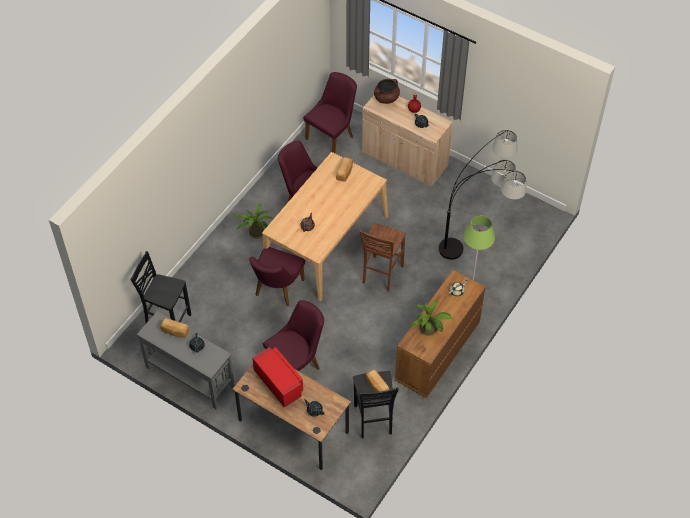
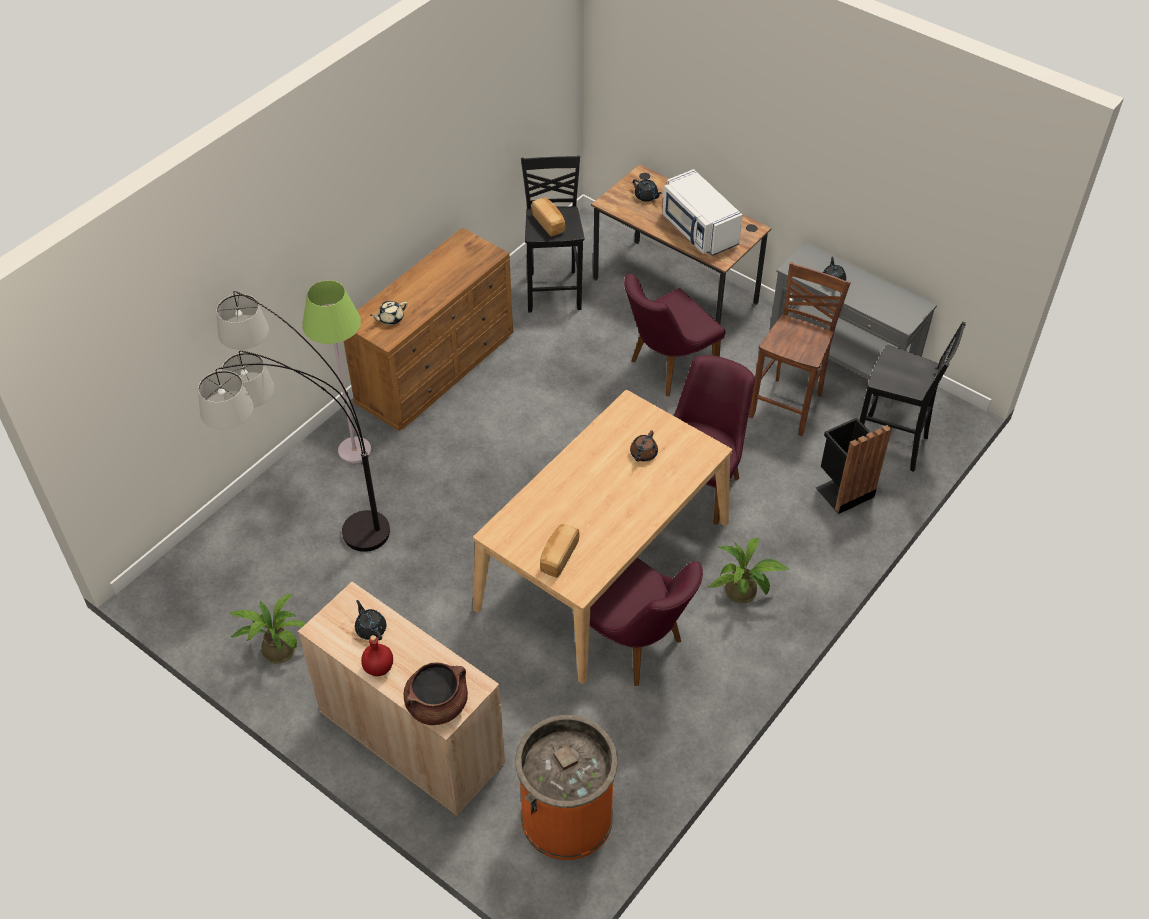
camera: 175 degrees left, 5 degrees down
bread [160,318,189,338] -> none
red microwave [252,347,303,408] -> white microwave [663,169,743,256]
purple chair [303,72,357,153] -> orange trash can [515,715,618,860]
brown stool [360,223,406,292] -> brown stool moved to [749,262,851,436]
potted plant [410,300,454,336] -> potted plant moved to [230,594,306,664]
none -> black trash can [816,418,892,514]

